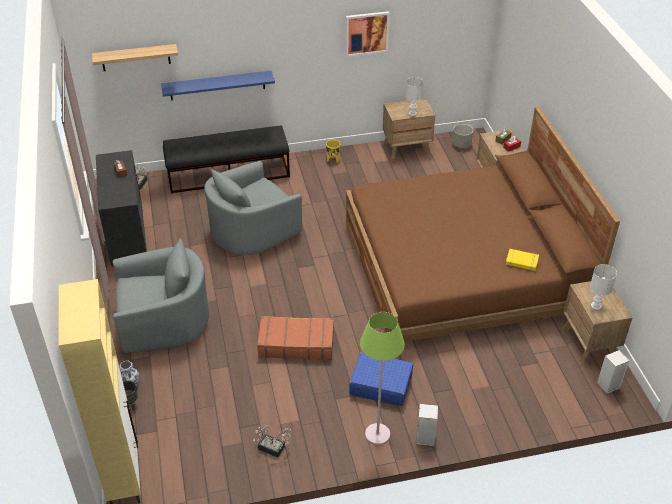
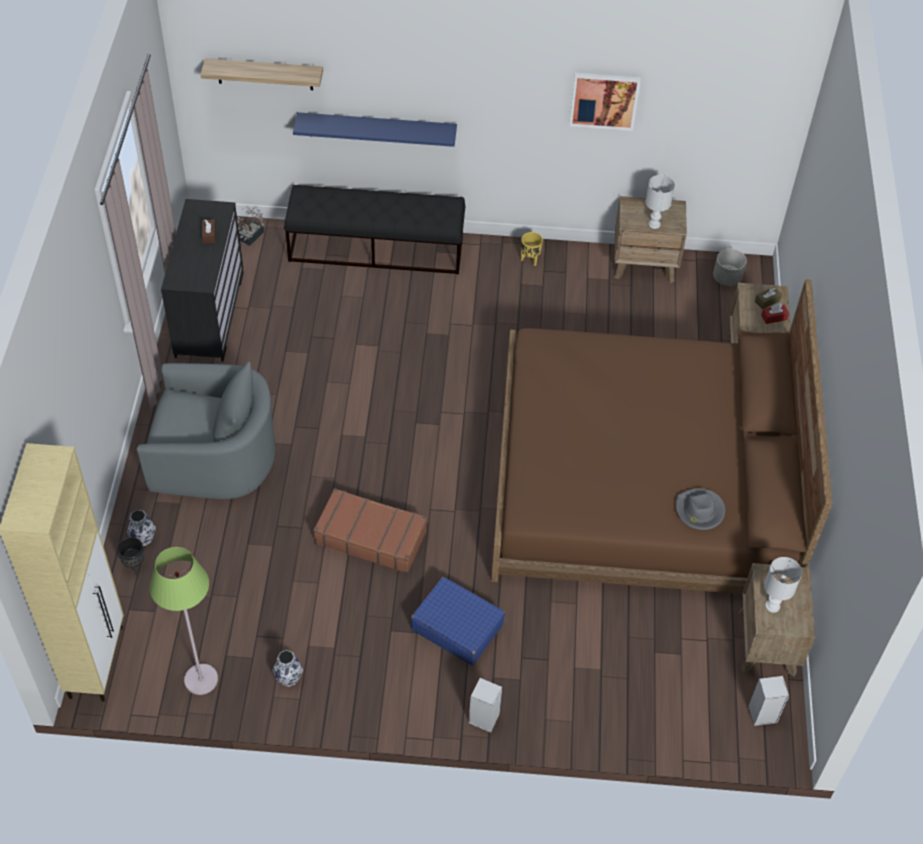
camera: 15 degrees right, 10 degrees up
grey armchair [204,161,302,255] -> none
potted plant [253,426,292,458] -> vase [272,650,303,687]
green floor lamp [360,312,405,445] -> green floor lamp moved to [150,547,218,695]
yellow book [506,249,539,271] -> grey hat [676,488,725,530]

